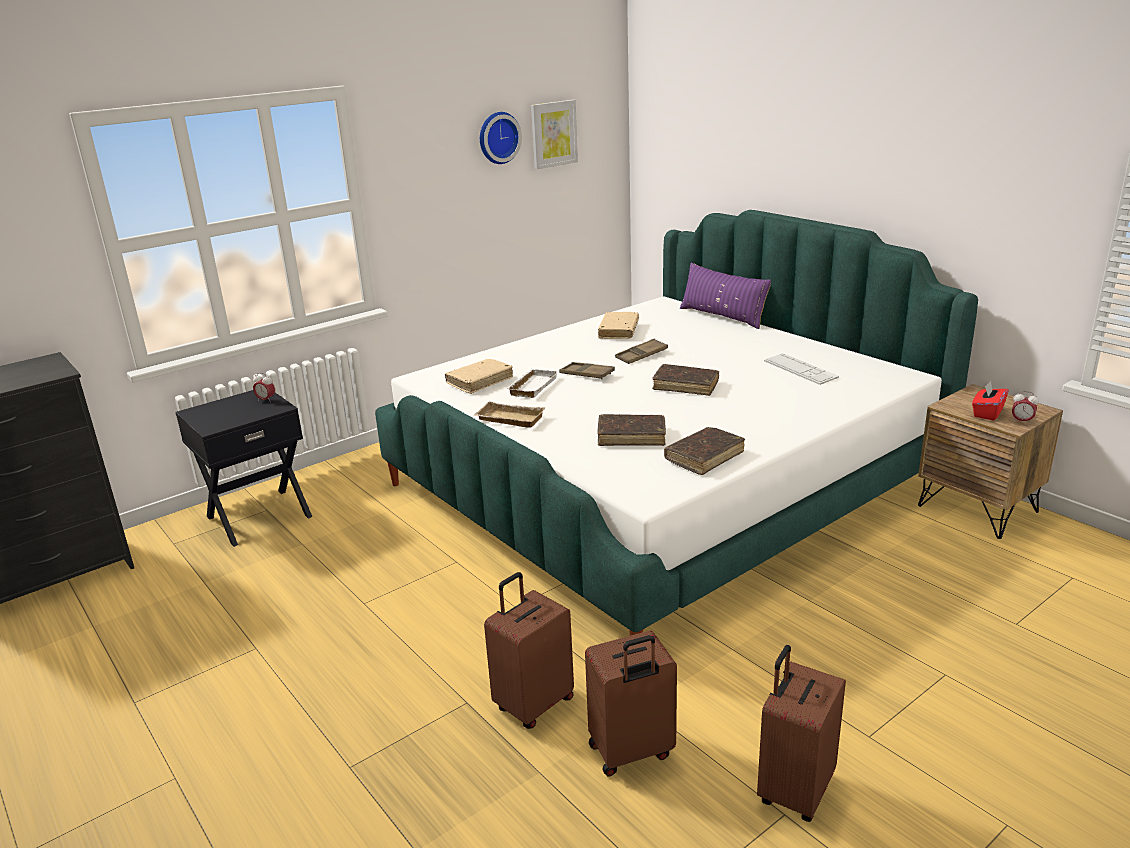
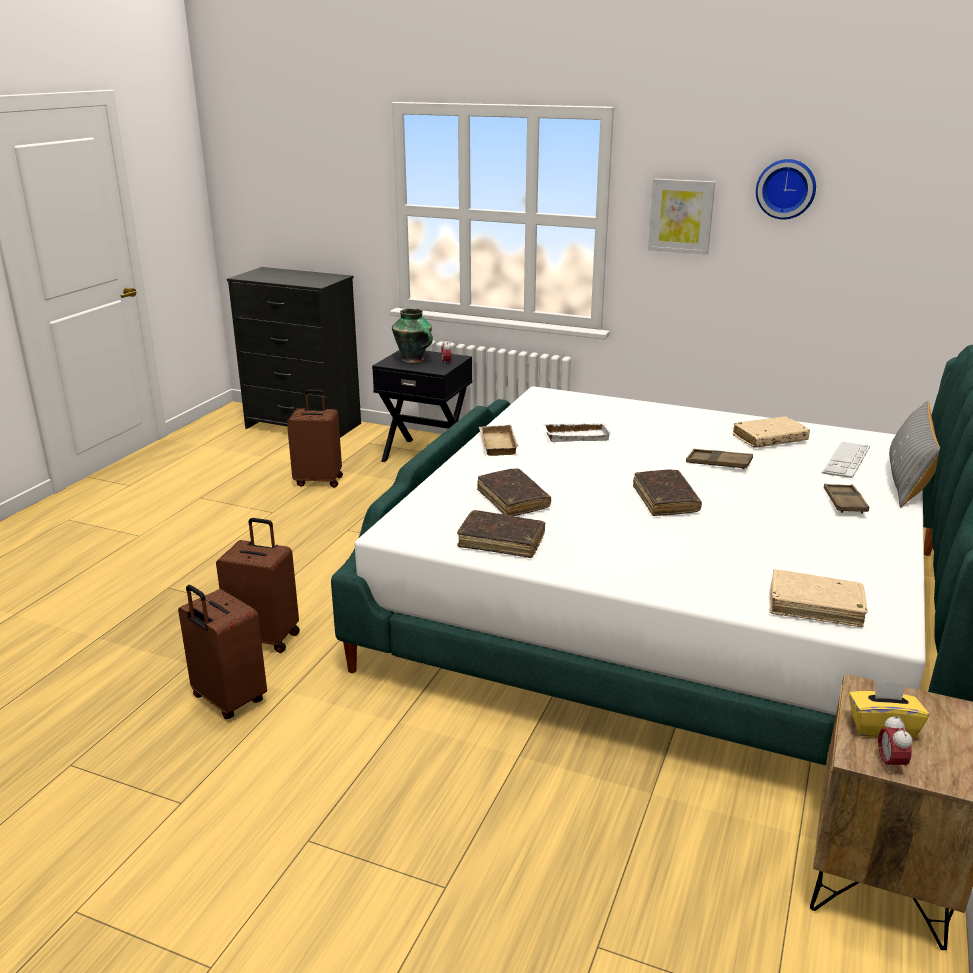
camera: 60 degrees right, 0 degrees up
beige book [445,359,513,394] -> beige book moved to [770,569,867,627]
picture [531,100,578,169] -> picture moved to [648,179,715,255]
brown tray [559,362,615,379] -> brown tray moved to [824,483,869,514]
purple pillow [680,263,771,329] -> grey pillow [889,401,940,507]
brown suitcase [757,645,846,822] -> brown suitcase moved to [287,390,343,488]
keyboard [764,353,839,385] -> keyboard moved to [822,442,870,478]
red tissue box [972,381,1008,421] -> yellow tissue box [849,680,929,740]
none -> vase [392,309,433,363]

